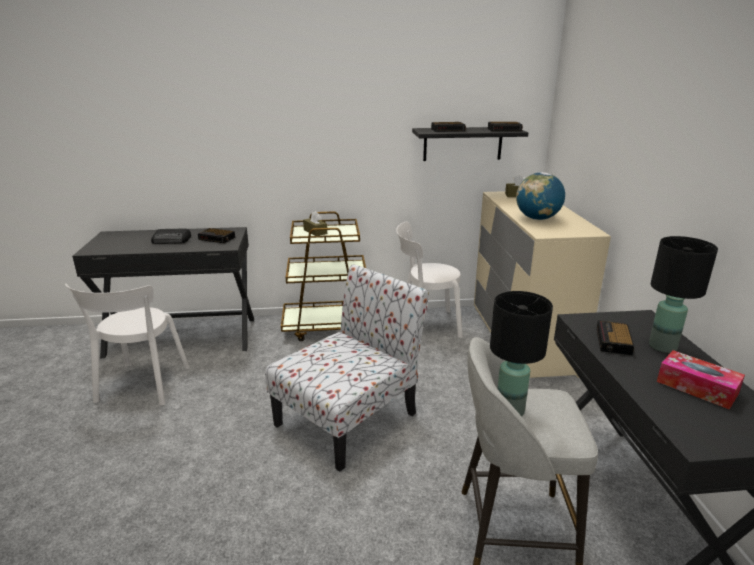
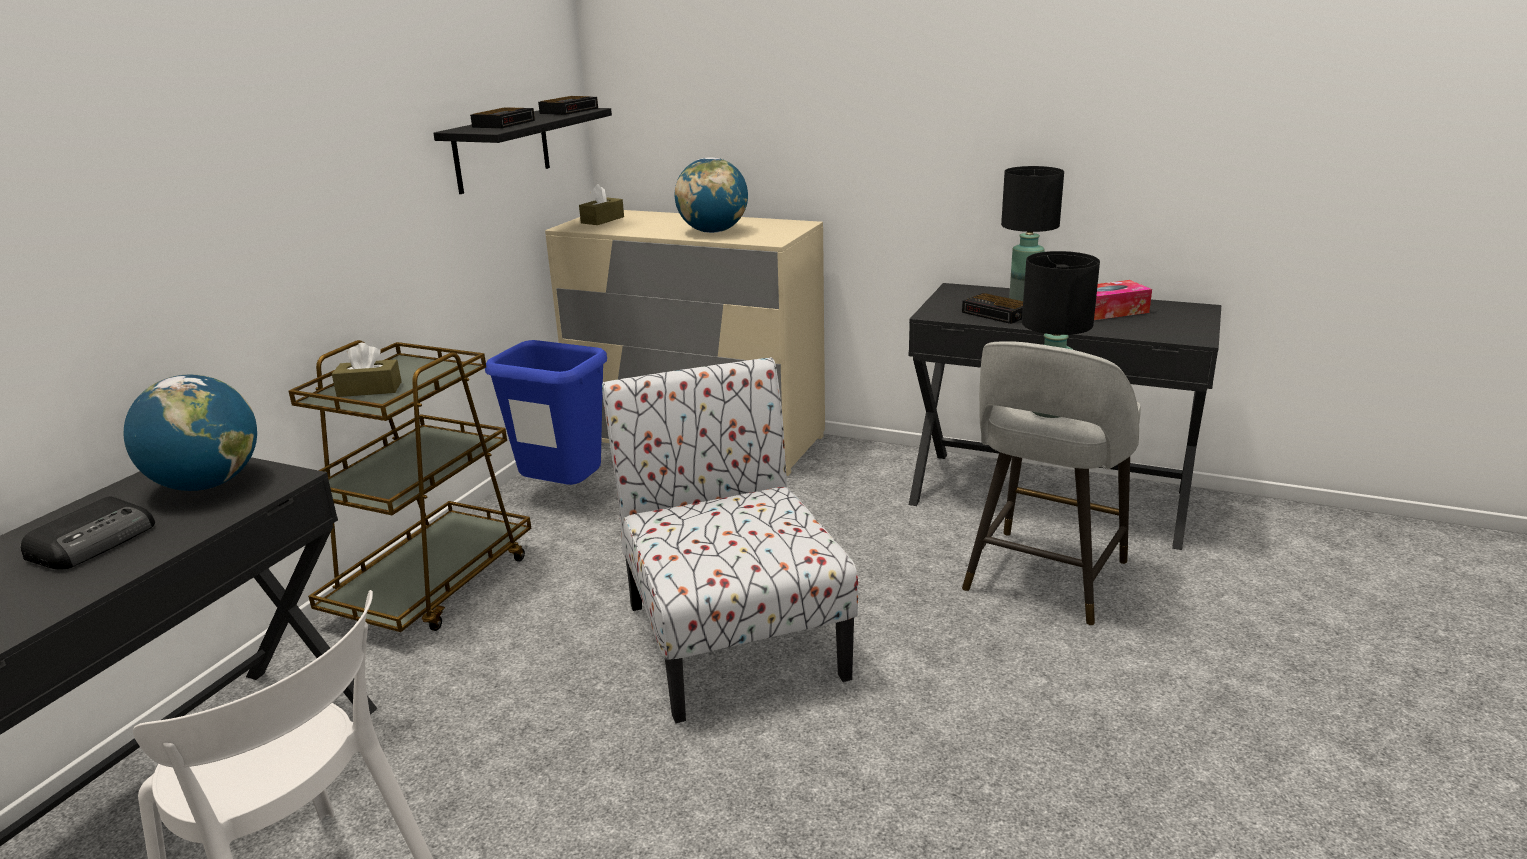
camera: 60 degrees left, 0 degrees up
alarm clock [198,228,235,243] -> globe [124,374,257,491]
white chair [396,221,463,338] -> blue trash can [485,340,607,485]

